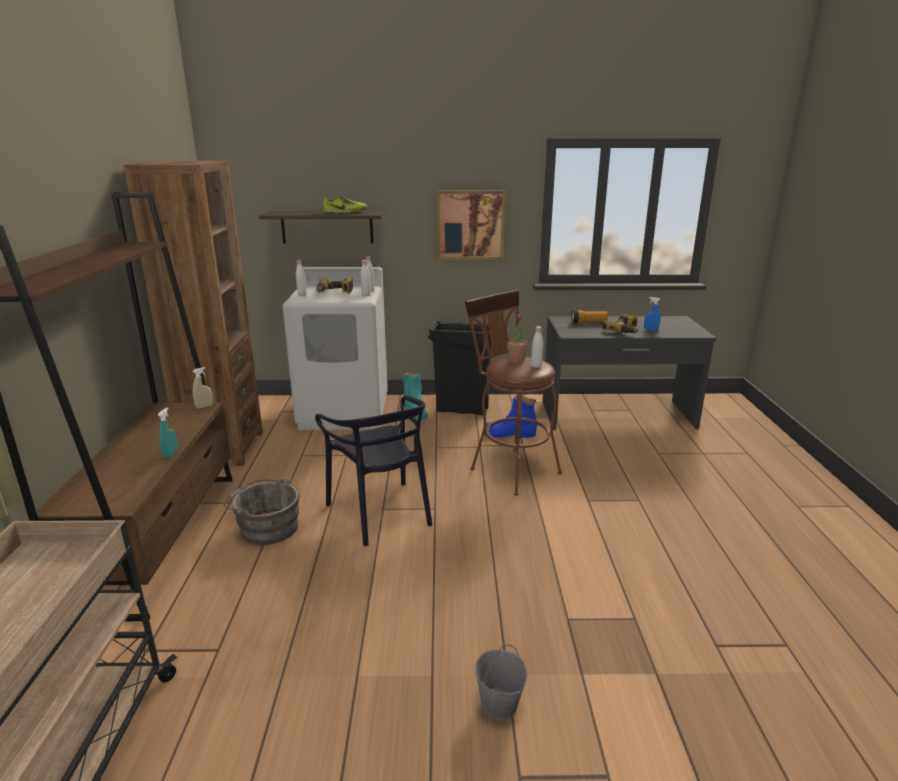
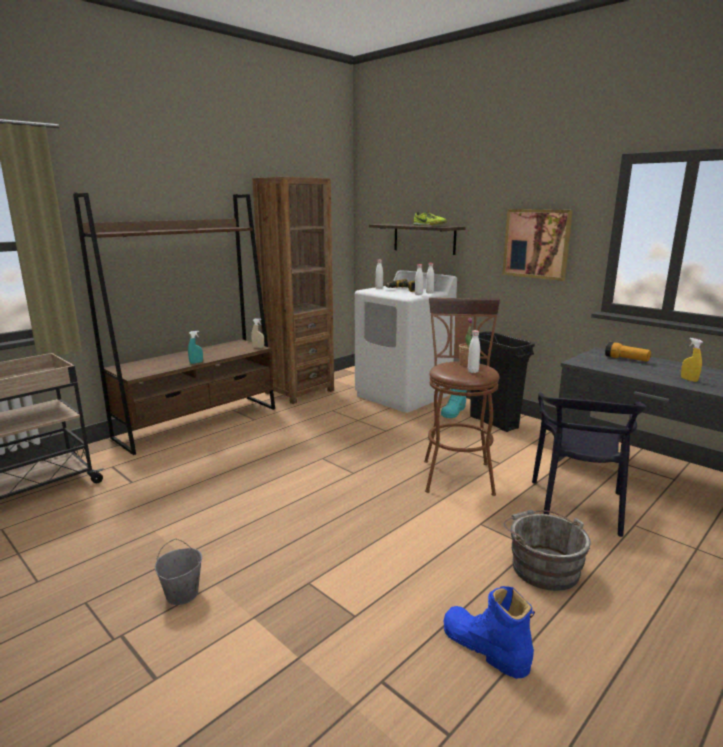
camera: 45 degrees right, 5 degrees down
grey bucket [224,477,300,545] -> grey bucket moved to [504,510,591,591]
black chair [315,396,432,546] -> black chair moved to [532,393,646,537]
blue boot [485,395,537,438] -> blue boot moved to [443,586,535,679]
power drill [602,314,639,333] -> none
blue spray bottle [644,297,660,331] -> yellow spray bottle [681,338,703,382]

